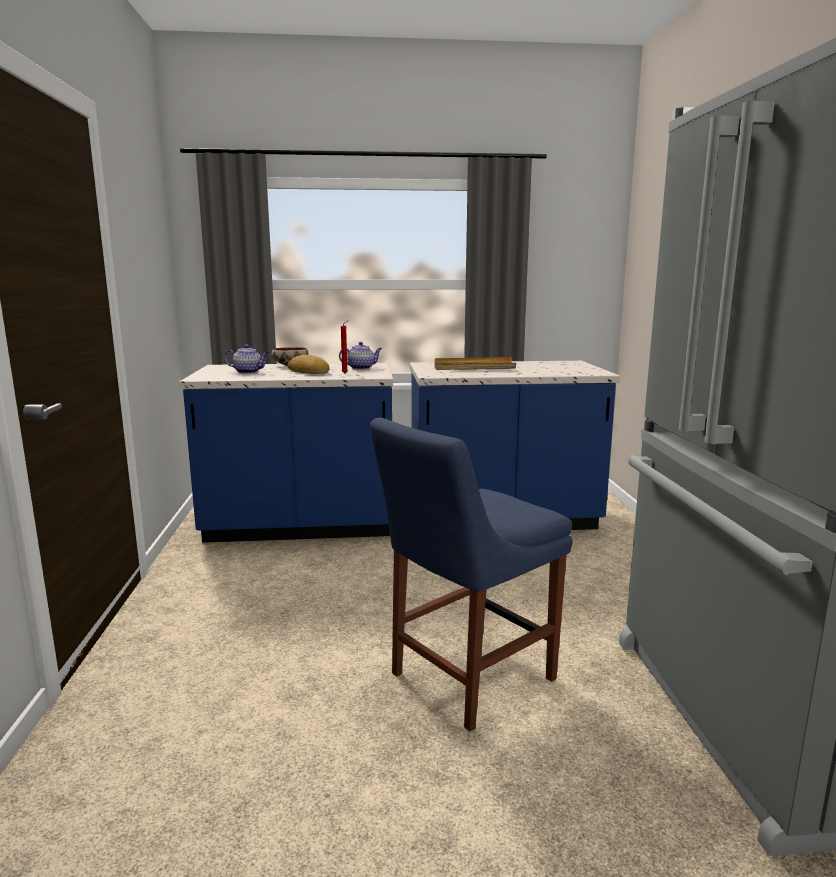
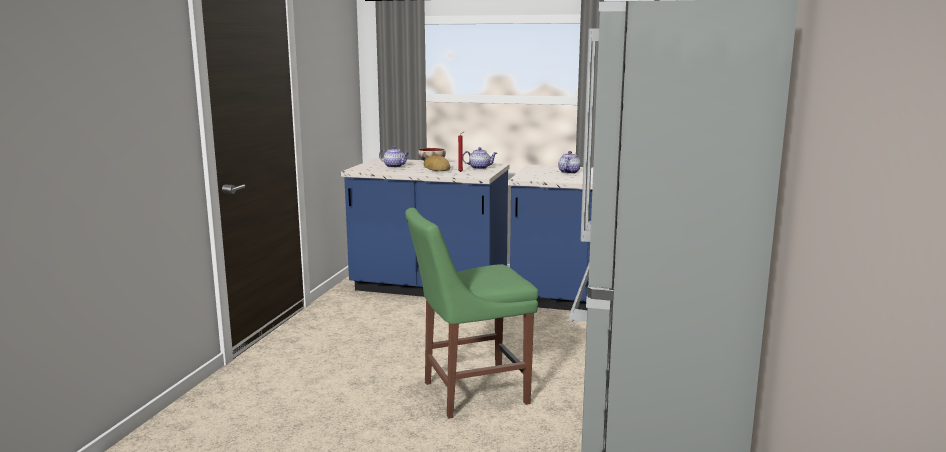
camera: 20 degrees right, 0 degrees up
blue chair [370,418,573,731] -> green chair [405,208,538,419]
beige tray [434,357,516,370] -> teapot [558,151,581,174]

